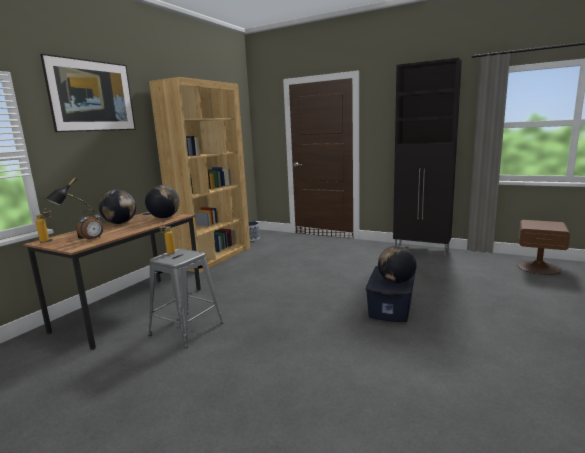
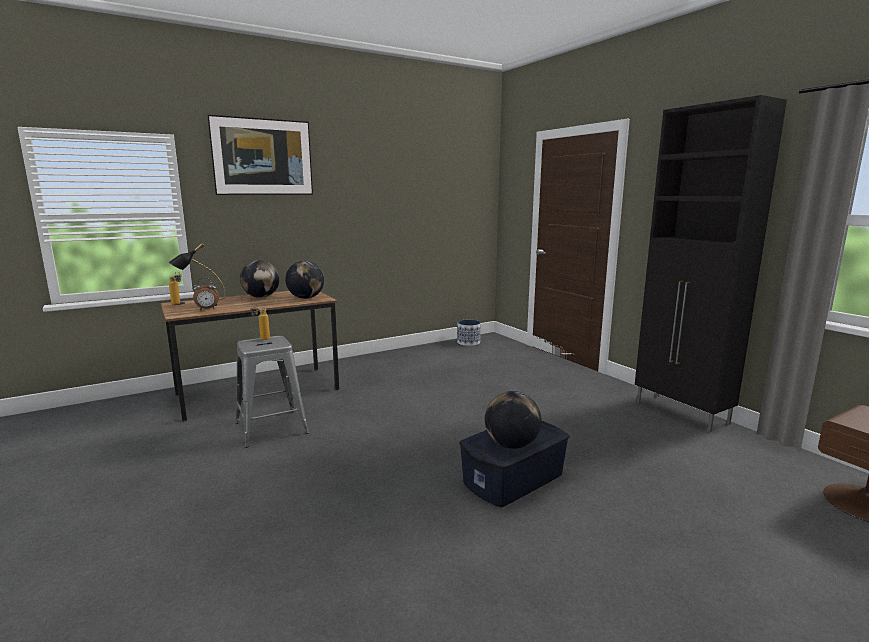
camera: 30 degrees right, 0 degrees up
brown bookcase [149,77,250,273] -> none

